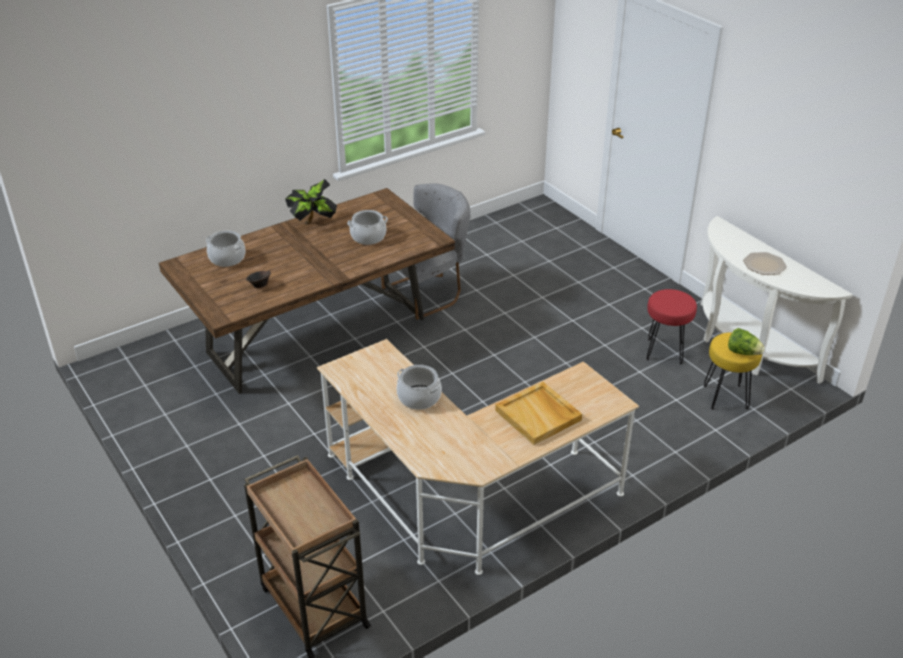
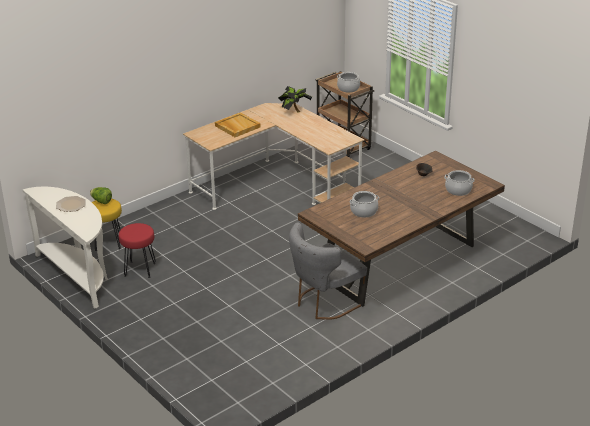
camera: 175 degrees right, 5 degrees down
potted plant [285,179,337,225] -> potted plant moved to [278,86,312,113]
cooking pot [396,365,442,410] -> cooking pot moved to [337,72,361,93]

